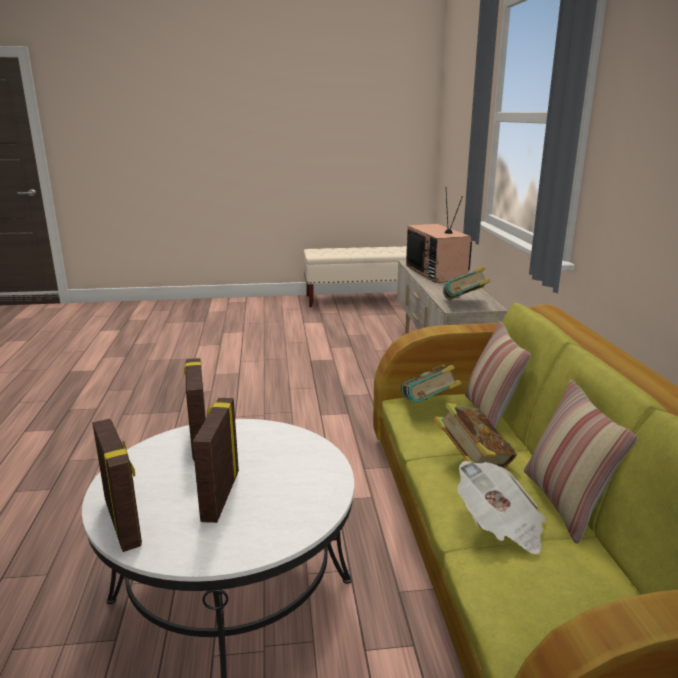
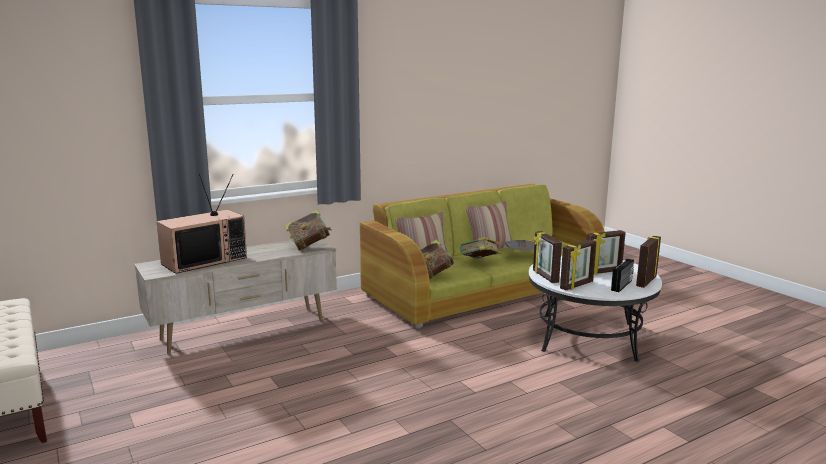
camera: 115 degrees left, 5 degrees down
none -> picture frame [533,231,562,283]
none -> radio [611,259,634,292]

